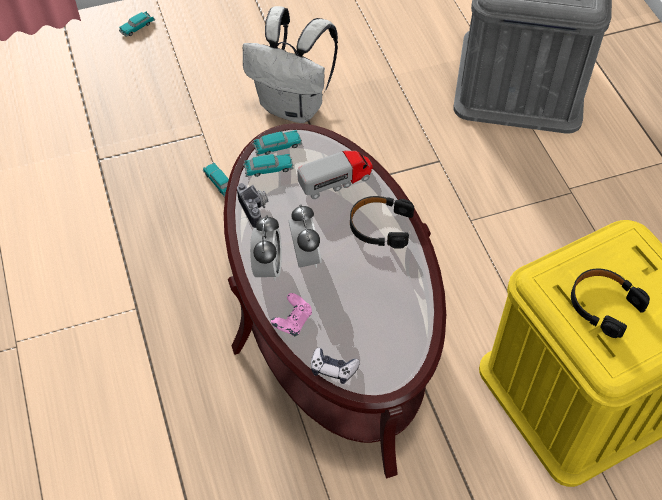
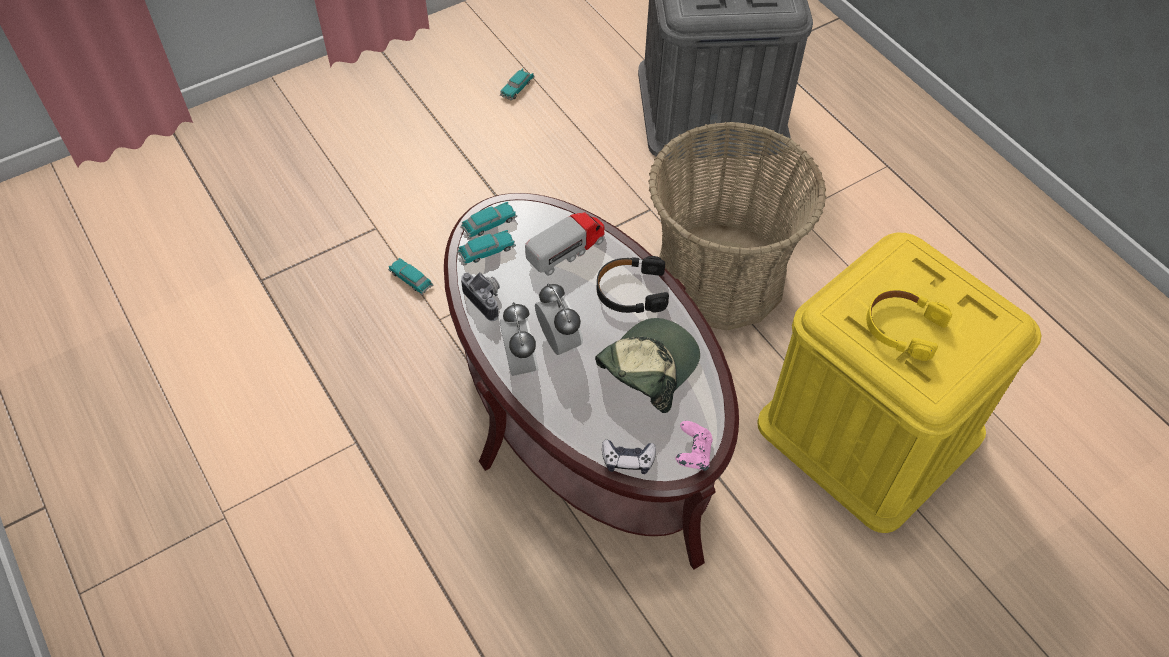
camera: 15 degrees left, 0 degrees up
toy car [119,11,155,37] -> toy car moved to [500,69,535,101]
white backpack [243,6,338,123] -> none
pink game controller [271,293,312,337] -> pink game controller moved to [676,421,713,471]
black headphones [571,269,650,338] -> yellow headphones [866,289,952,361]
none -> cap [595,318,700,413]
none -> basket [648,122,826,330]

